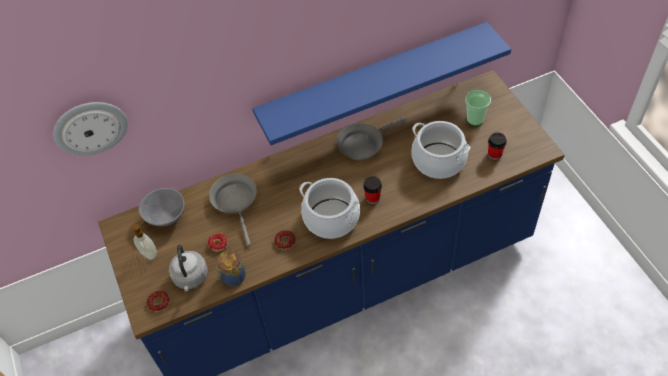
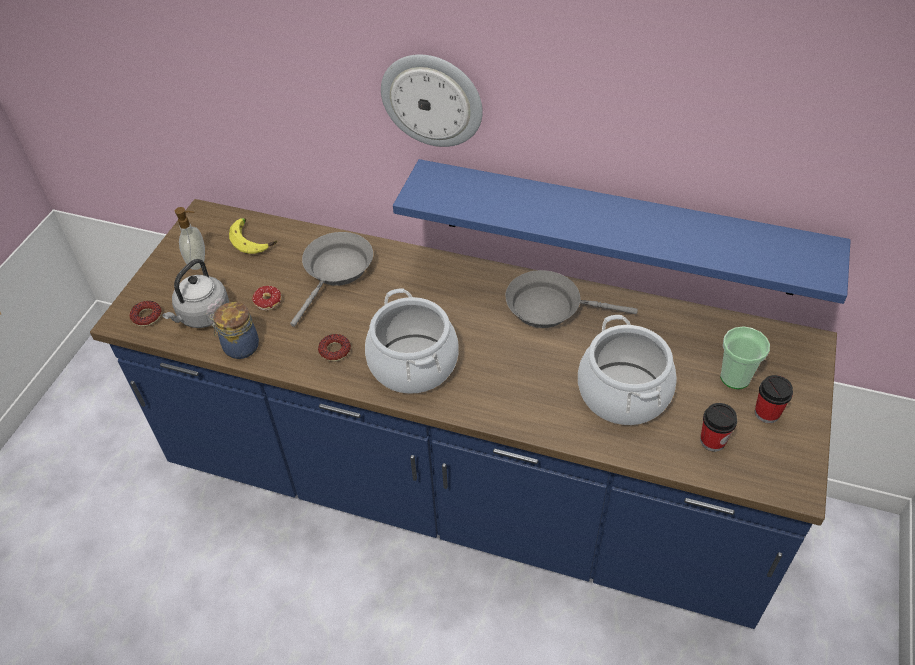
camera: 40 degrees right, 5 degrees down
wall clock [53,102,128,156] -> wall clock moved to [381,55,483,147]
grey bowl [139,188,184,226] -> banana [229,218,277,254]
cup [363,176,382,204] -> cup moved to [755,375,793,423]

